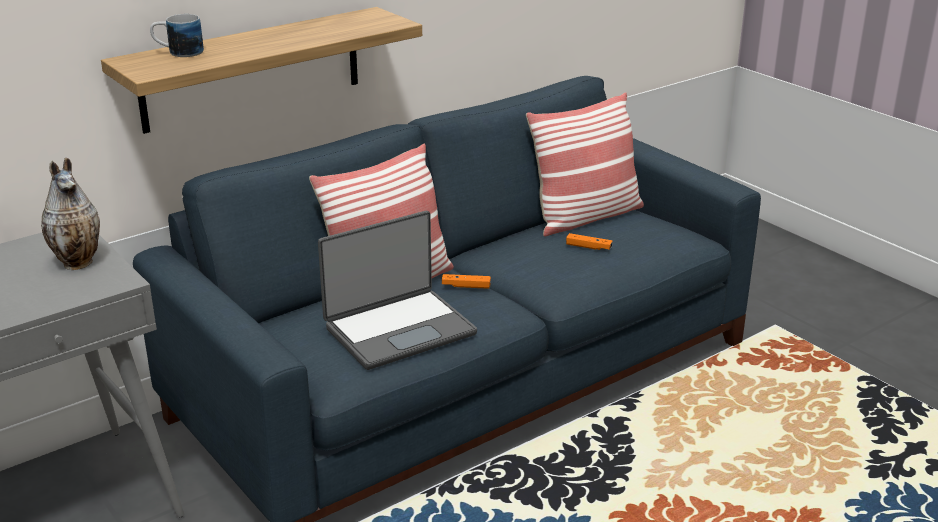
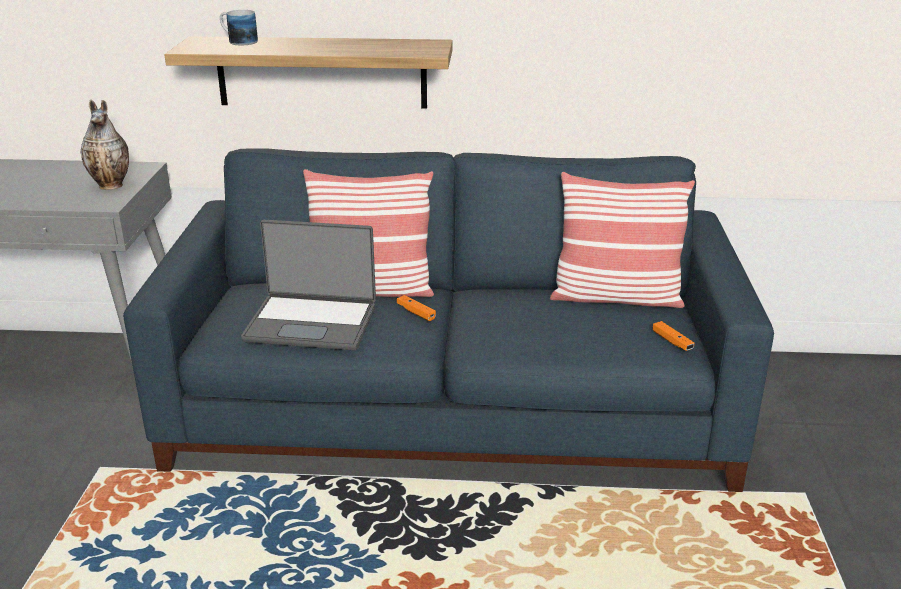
camera: 40 degrees right, 0 degrees up
orange game controller [566,233,613,250] -> orange game controller moved to [653,321,694,351]

